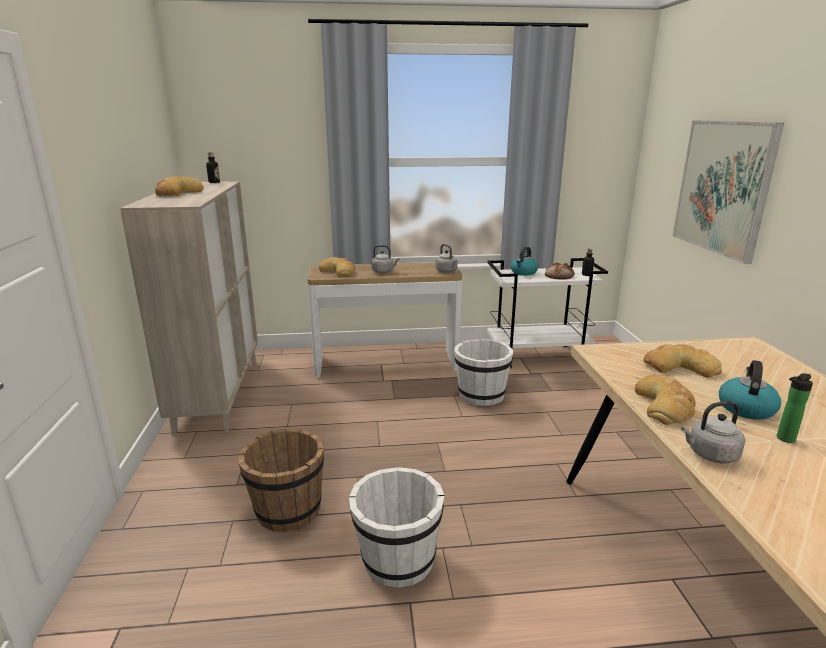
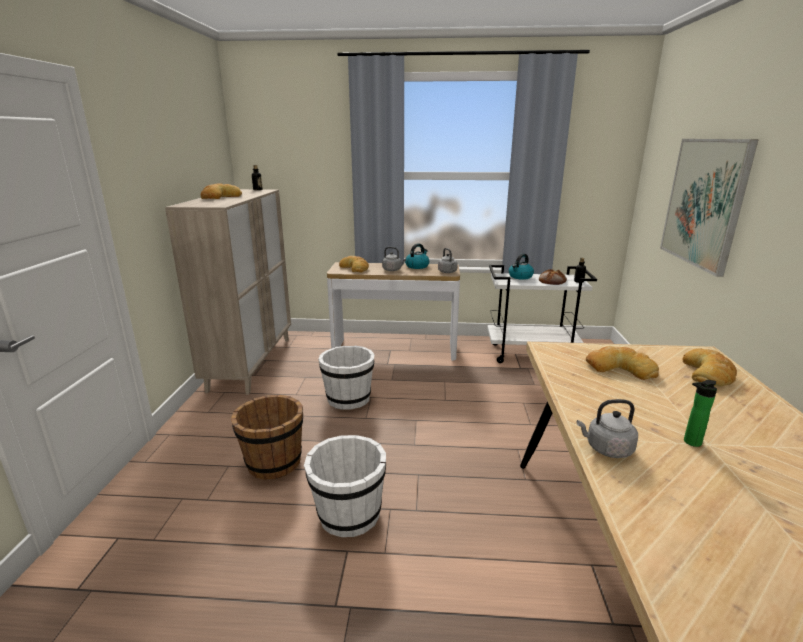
camera: 10 degrees right, 0 degrees up
white bucket [454,339,513,406] -> white bucket moved to [318,345,374,410]
bread [635,375,696,425] -> bread moved to [683,348,737,387]
kettle [719,360,781,420] -> kettle moved to [405,243,429,269]

